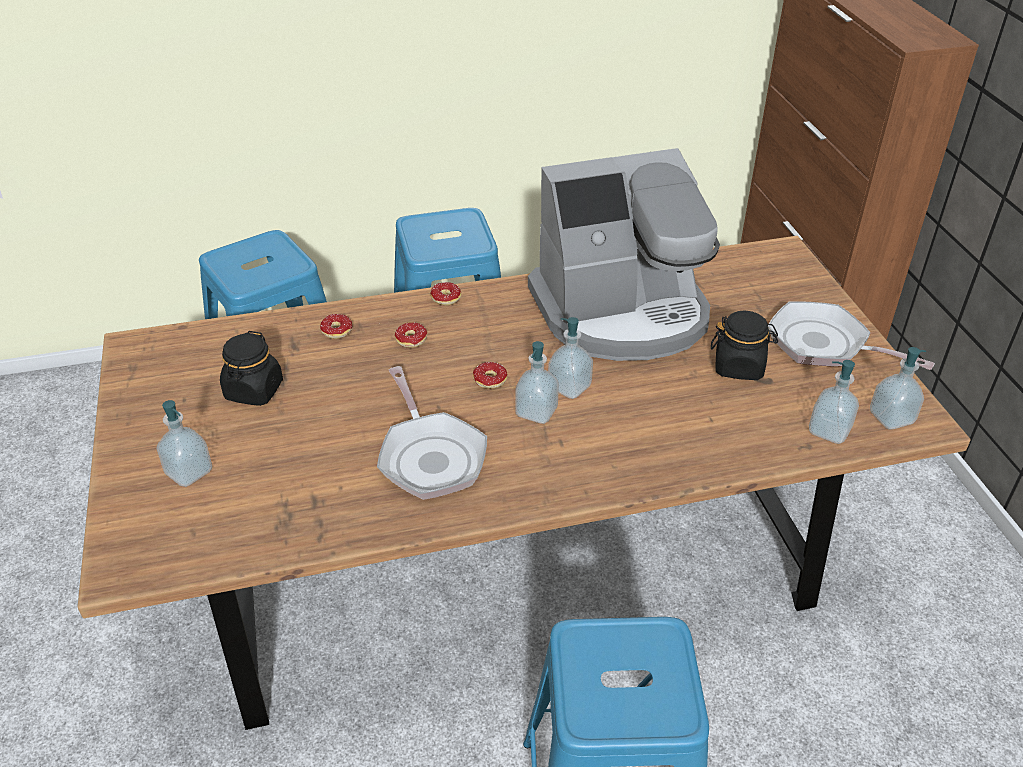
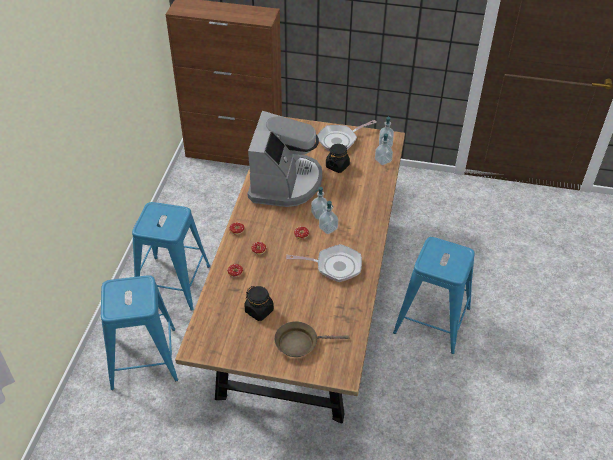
camera: 65 degrees left, 5 degrees up
soap dispenser [157,400,212,487] -> brown frying pan [274,321,349,357]

